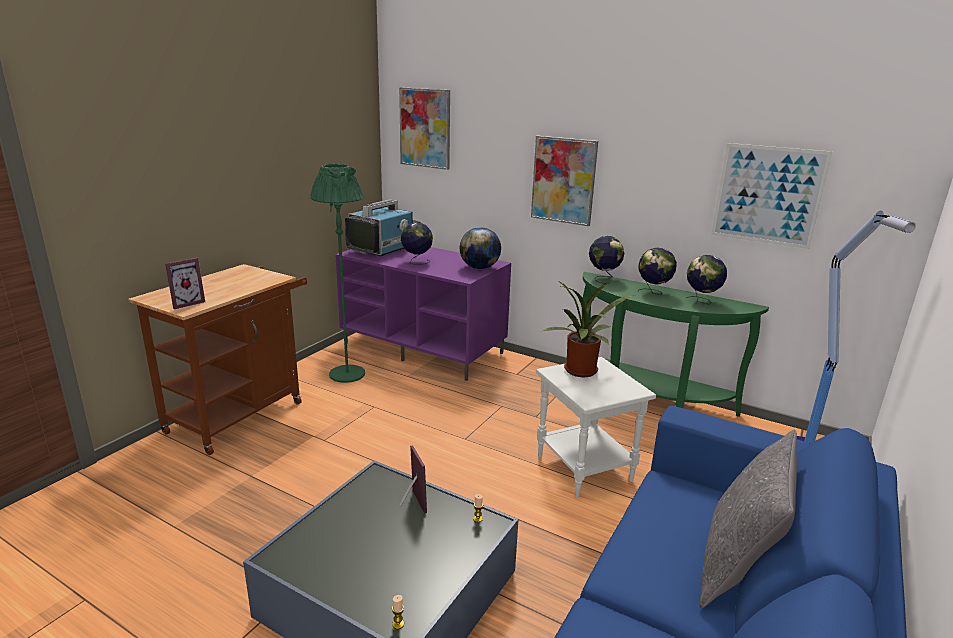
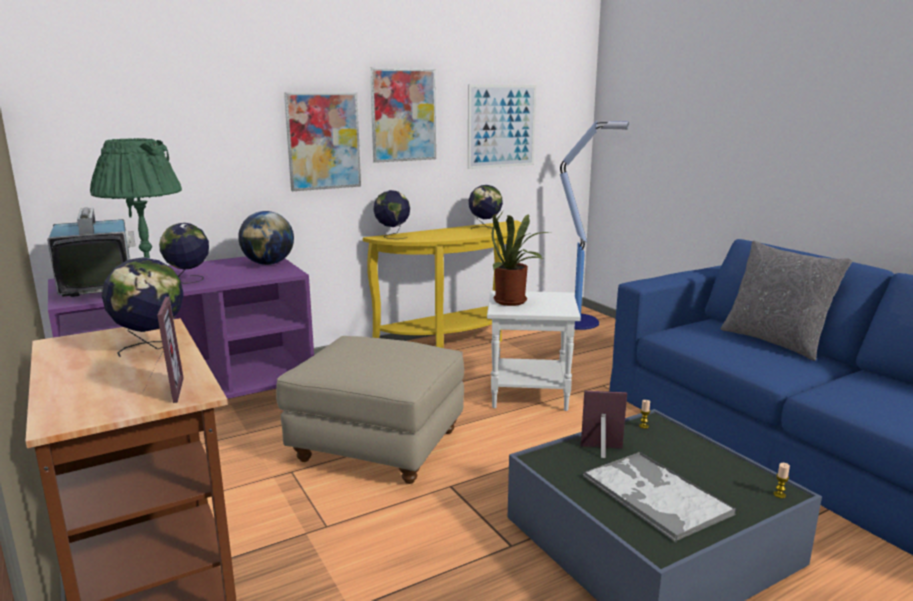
camera: 60 degrees left, 5 degrees down
picture [399,87,450,170] -> picture moved to [370,68,436,163]
green console table [582,272,769,417] -> yellow console table [363,220,521,348]
globe [638,248,677,295] -> globe moved to [102,257,184,357]
none -> beige ottoman [276,336,464,484]
none -> tray [583,452,736,542]

